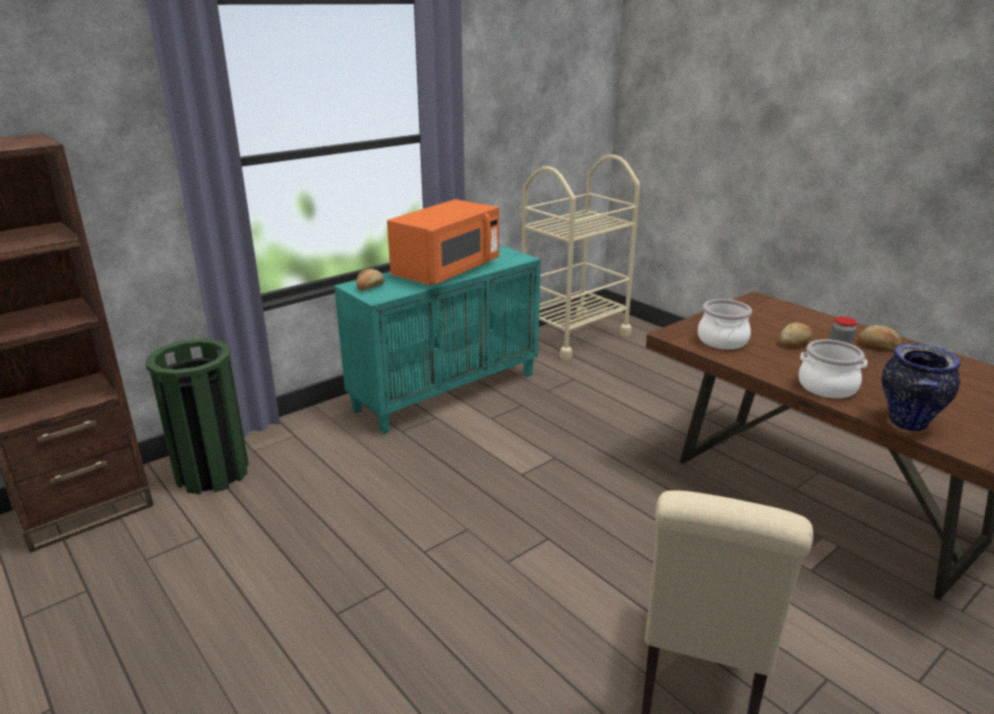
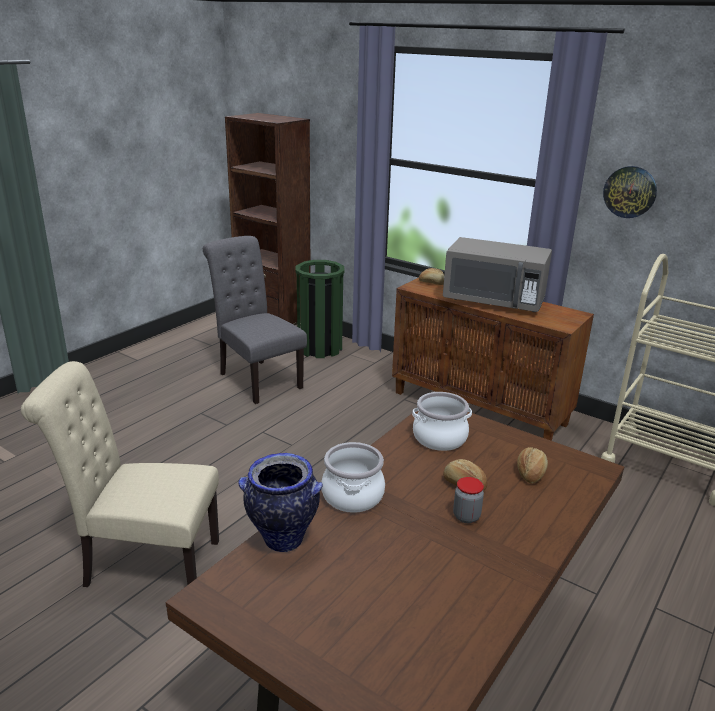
camera: 75 degrees right, 0 degrees up
turquoise cabinet [334,245,541,434] -> brown cabinet [392,277,594,441]
orange microwave [387,199,499,285] -> grey microwave [443,237,552,312]
bread [858,325,902,350] -> bread moved to [517,447,548,483]
none -> grey chair [203,236,307,404]
none -> wall clock [603,166,657,218]

